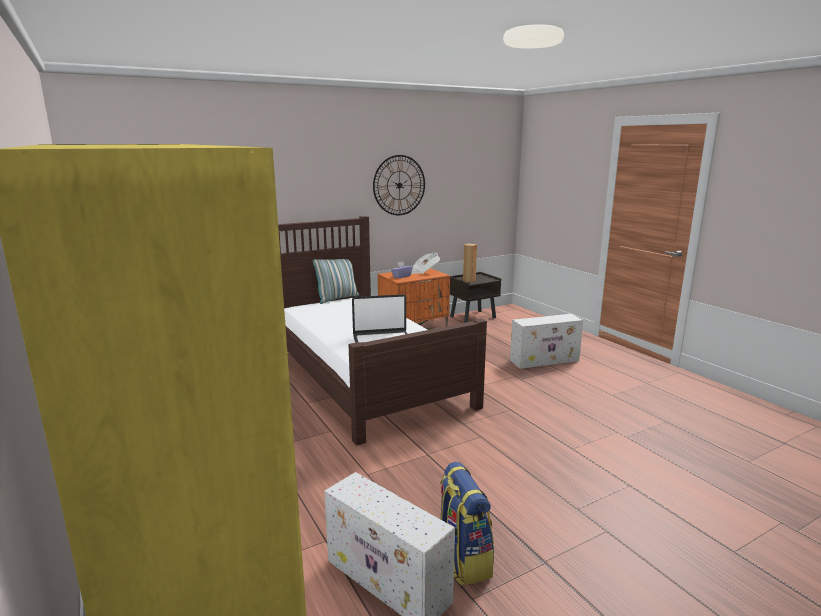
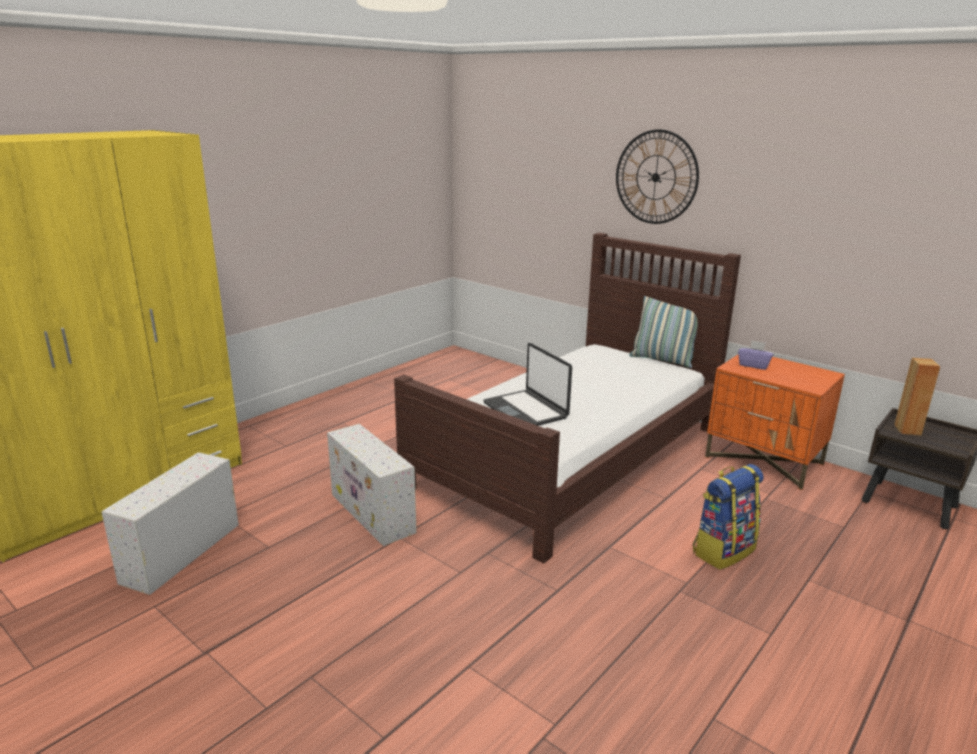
camera: 70 degrees right, 5 degrees up
wall clock [373,155,425,215] -> wall clock moved to [616,130,699,224]
newspaper [411,253,440,274] -> none
backpack [440,462,494,586] -> backpack moved to [693,464,764,570]
white storage box [510,314,583,369] -> white storage box moved to [327,424,416,546]

